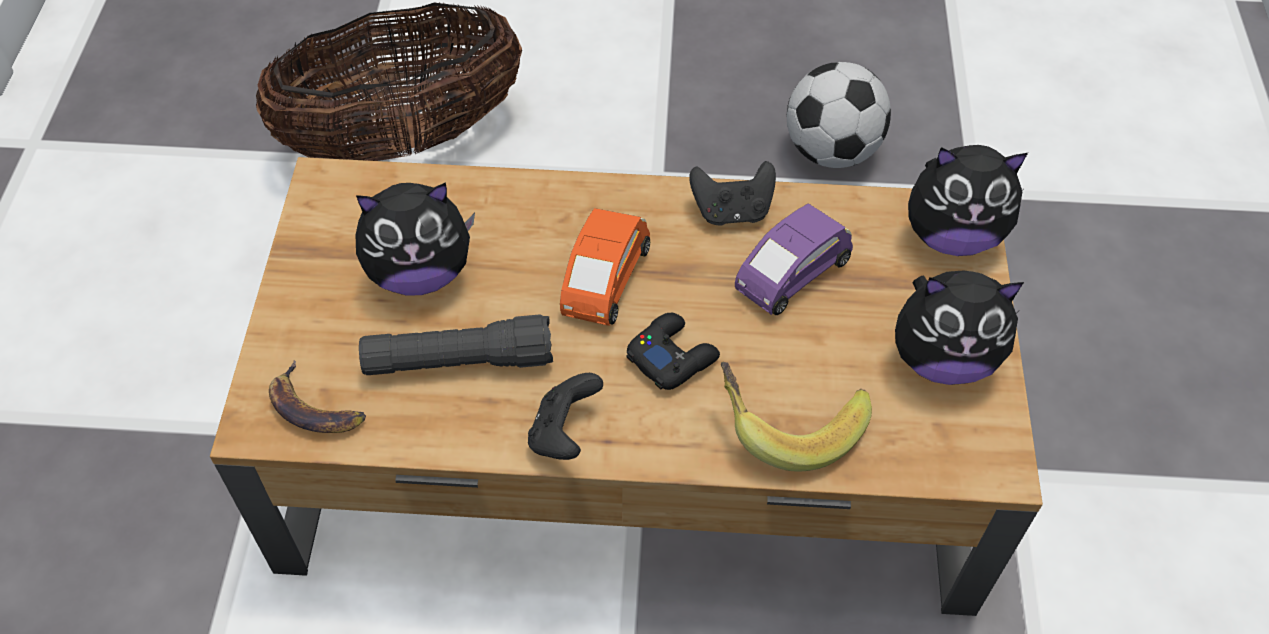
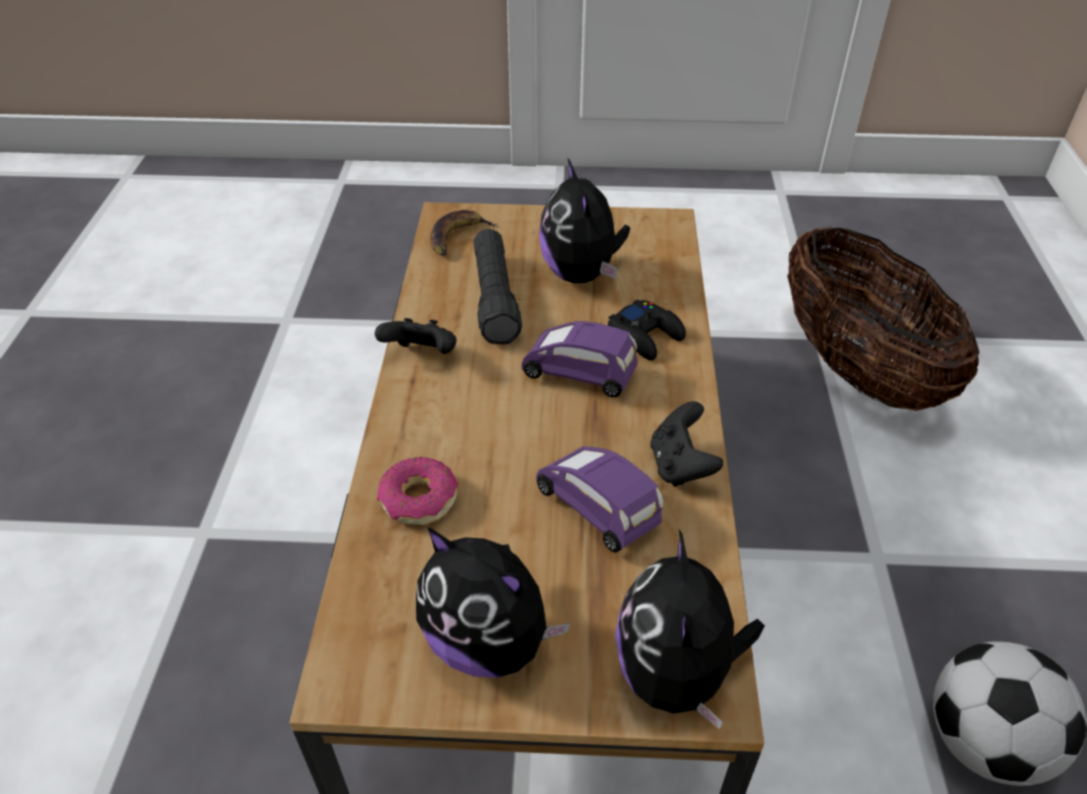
camera: 90 degrees right, 10 degrees down
orange toy car [560,208,650,326] -> purple toy car [521,321,638,398]
black game controller [627,313,720,390] -> black game controller moved to [608,299,686,360]
banana [721,362,872,472] -> donut [377,457,458,525]
plush toy [895,270,1024,385] -> plush toy turned 60 degrees counterclockwise [416,527,571,678]

